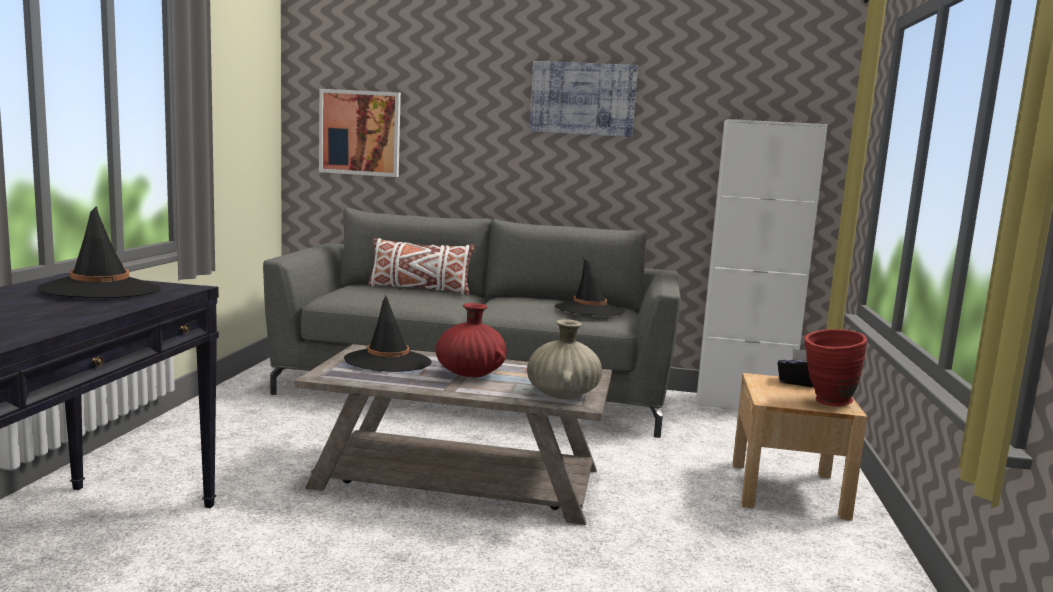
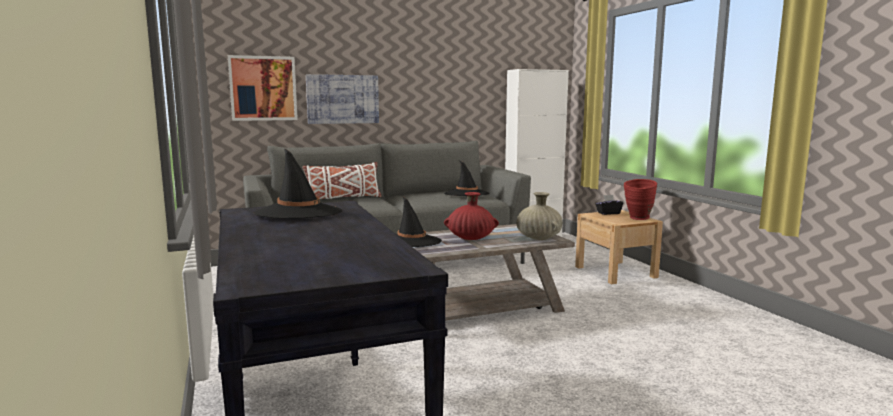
camera: 30 degrees left, 0 degrees up
picture [529,61,638,137] -> picture moved to [306,74,379,124]

